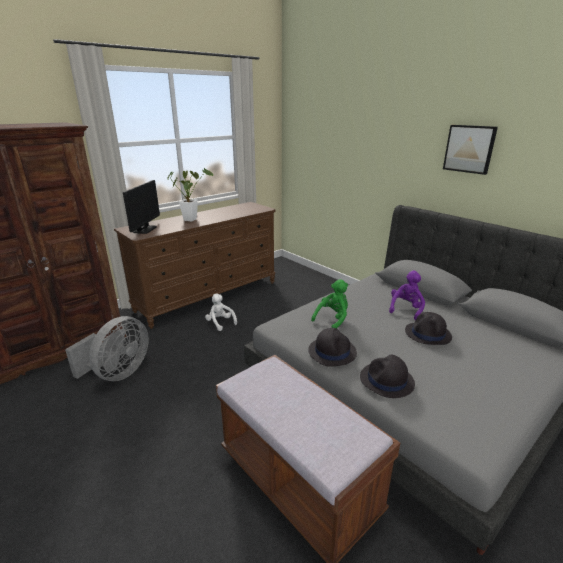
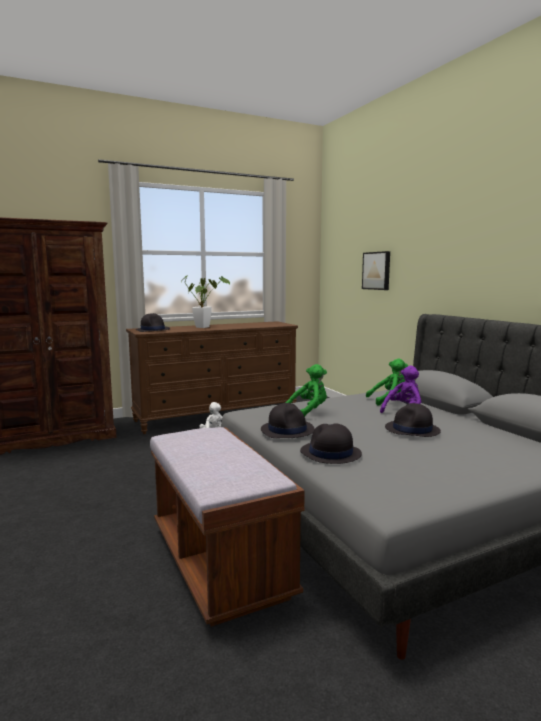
camera: 15 degrees right, 15 degrees down
grey fan [65,316,149,381] -> none
monitor [123,180,160,234] -> black hat [136,313,170,332]
picture [443,125,498,175] -> picture moved to [362,251,390,290]
none -> green plush toy [366,359,408,406]

